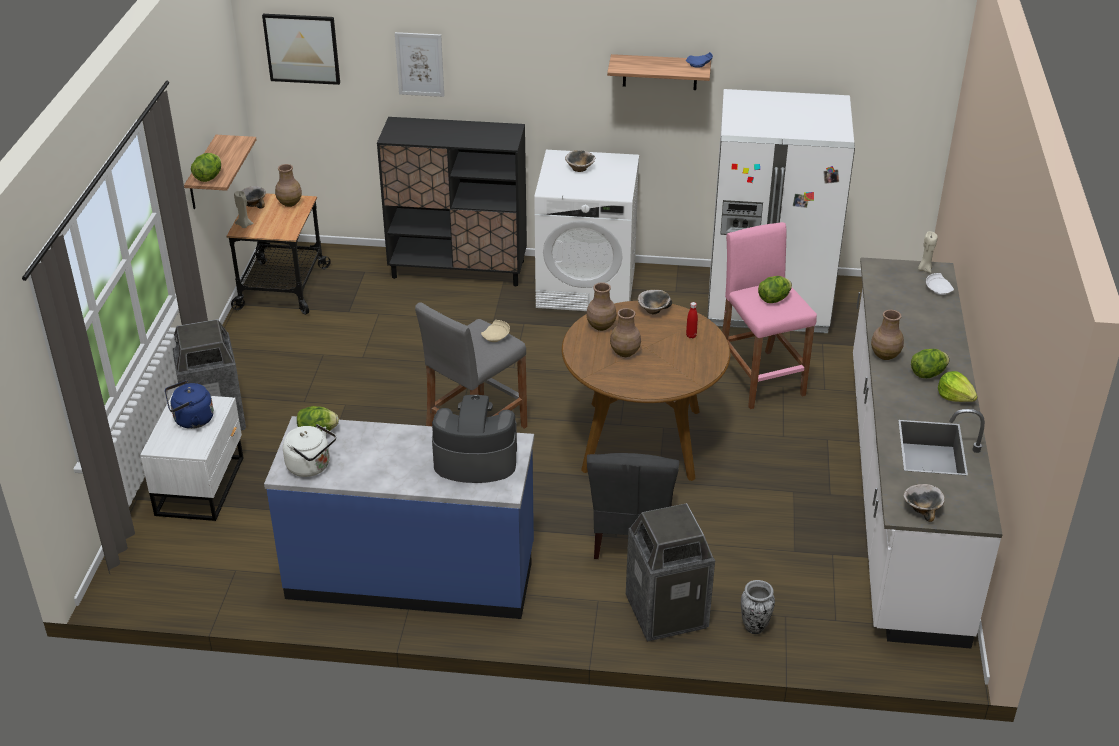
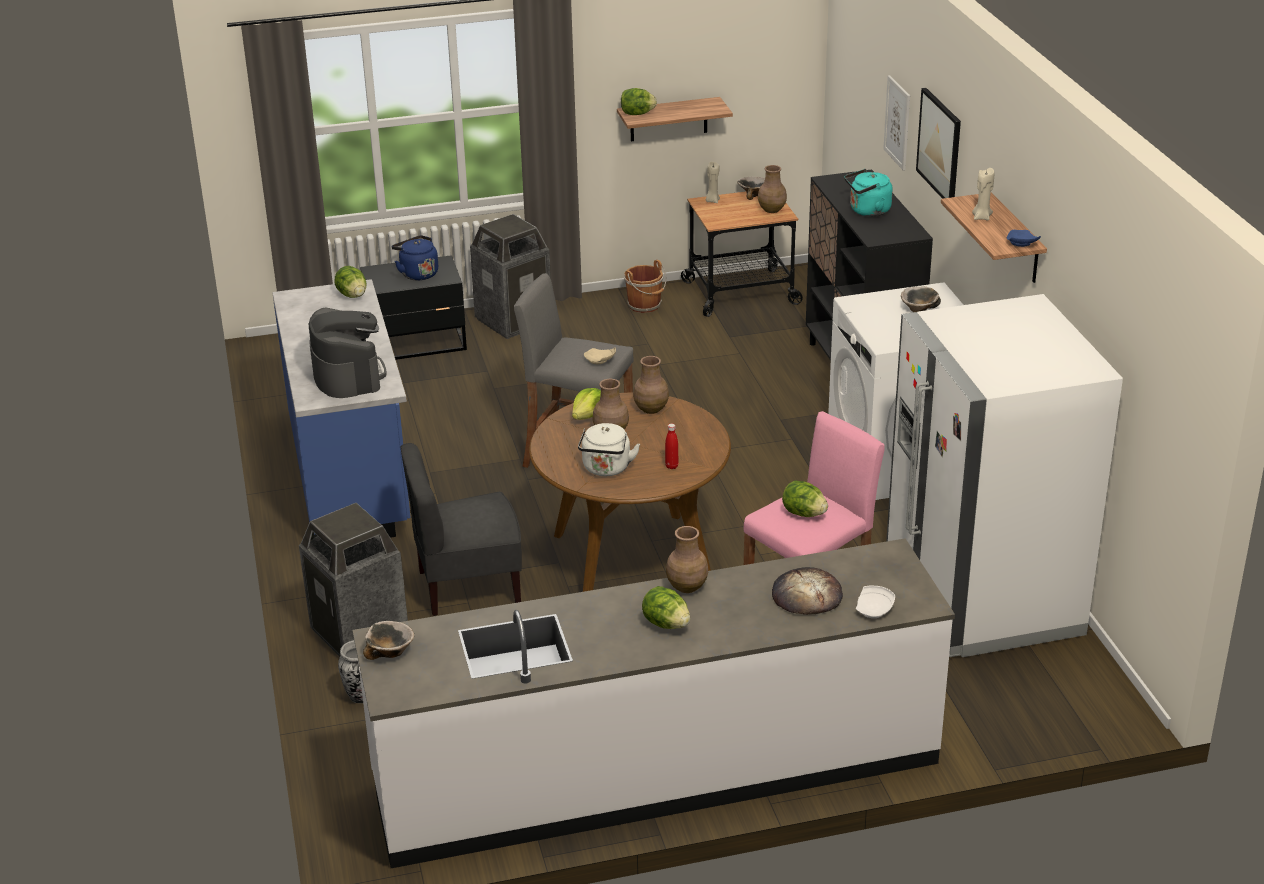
camera: 70 degrees right, 5 degrees down
white nightstand [140,393,243,521] -> black nightstand [360,255,467,360]
picture [262,14,340,85] -> picture moved to [916,88,961,199]
white kettle [283,424,336,477] -> white kettle moved to [578,423,640,476]
bowl [638,290,672,314] -> none
beige candle [918,231,938,273] -> beige candle moved to [972,168,994,221]
lettuce [938,371,978,402] -> lettuce moved to [572,388,601,420]
none -> brown bucket [624,260,667,313]
none -> bread [772,567,843,615]
none -> turquoise kettle [844,169,893,217]

